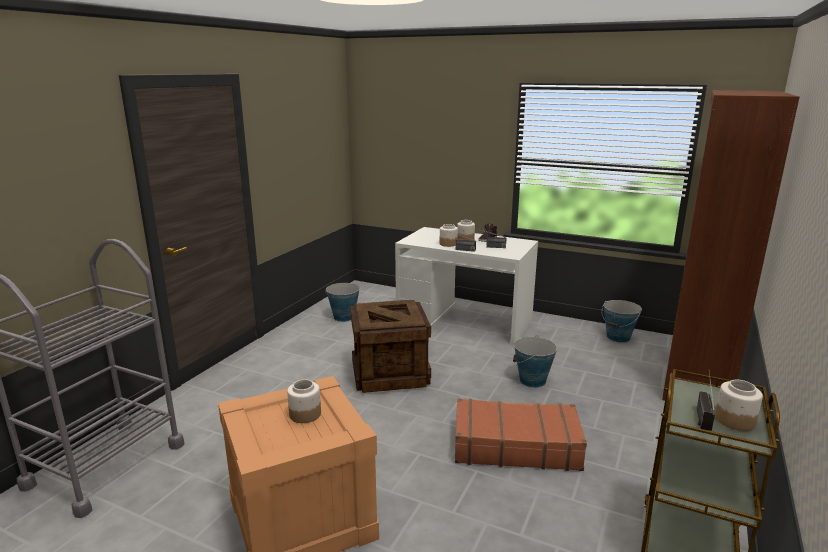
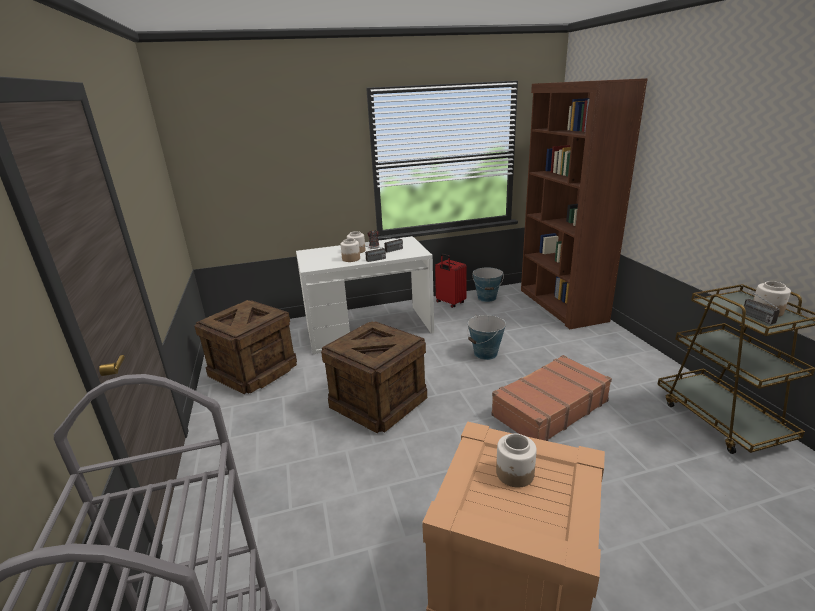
camera: 40 degrees left, 5 degrees up
bucket [325,283,360,322] -> crate [194,300,297,394]
none -> red suitcase [435,254,467,308]

